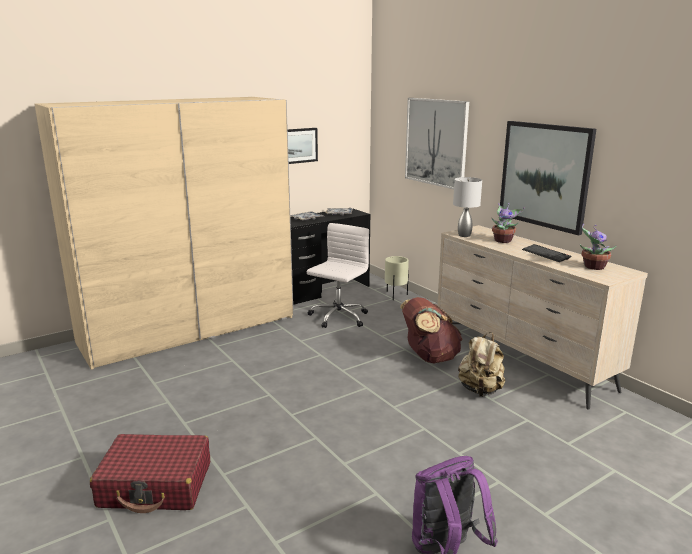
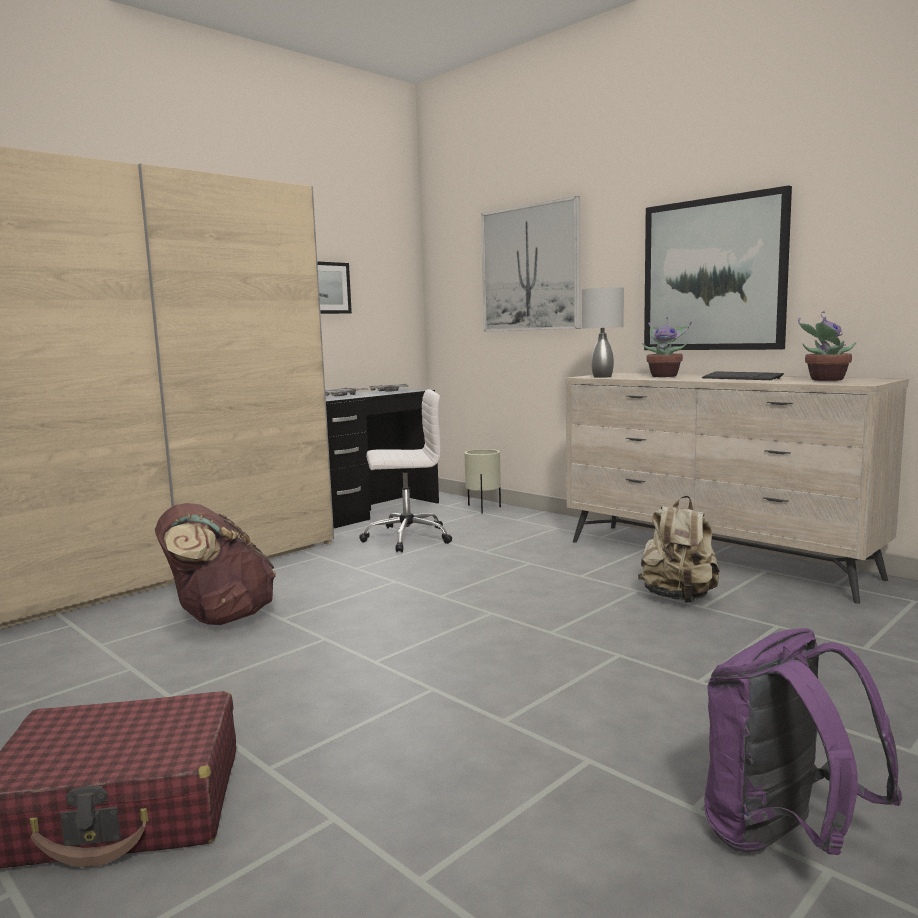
camera: 10 degrees left, 10 degrees down
white office chair [307,223,369,328] -> white office chair turned 60 degrees clockwise [359,389,452,552]
brown backpack [400,297,463,364] -> brown backpack moved to [155,503,276,625]

